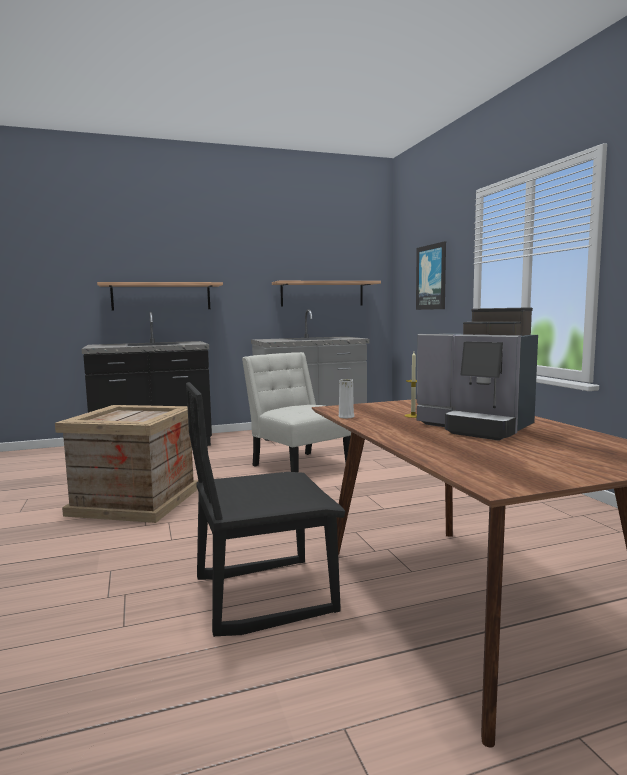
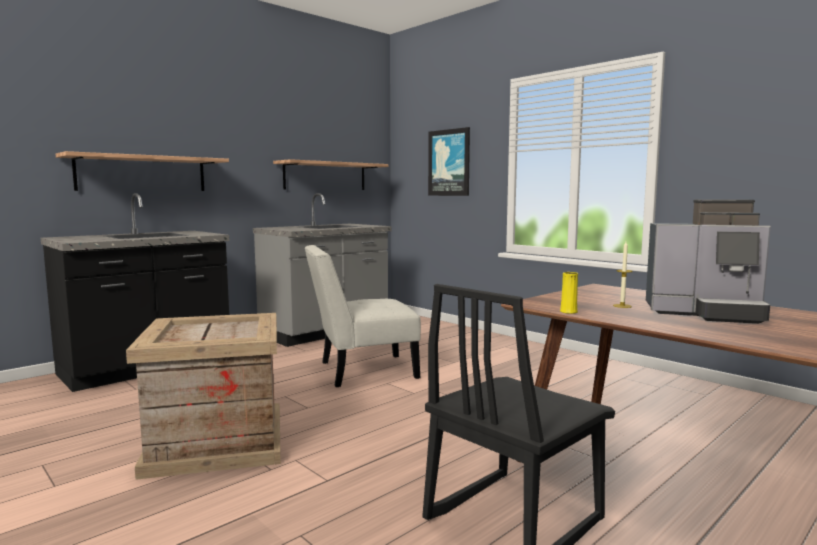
camera: 25 degrees left, 0 degrees up
white chair [242,352,351,472] -> white chair turned 45 degrees counterclockwise [305,245,421,387]
white vase [338,379,354,418] -> yellow vase [560,272,578,314]

